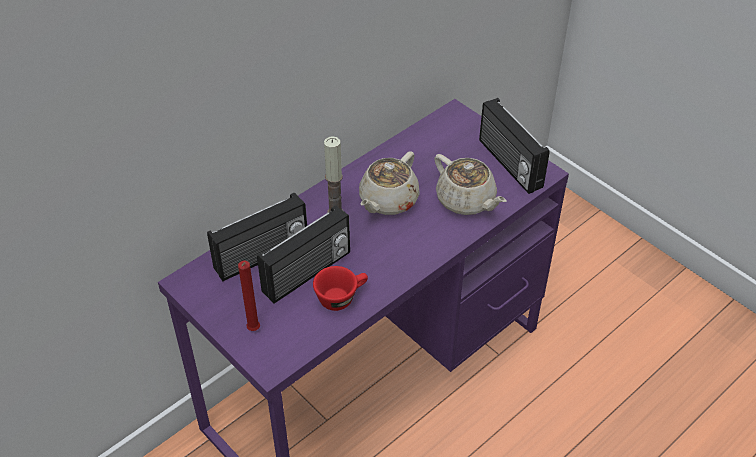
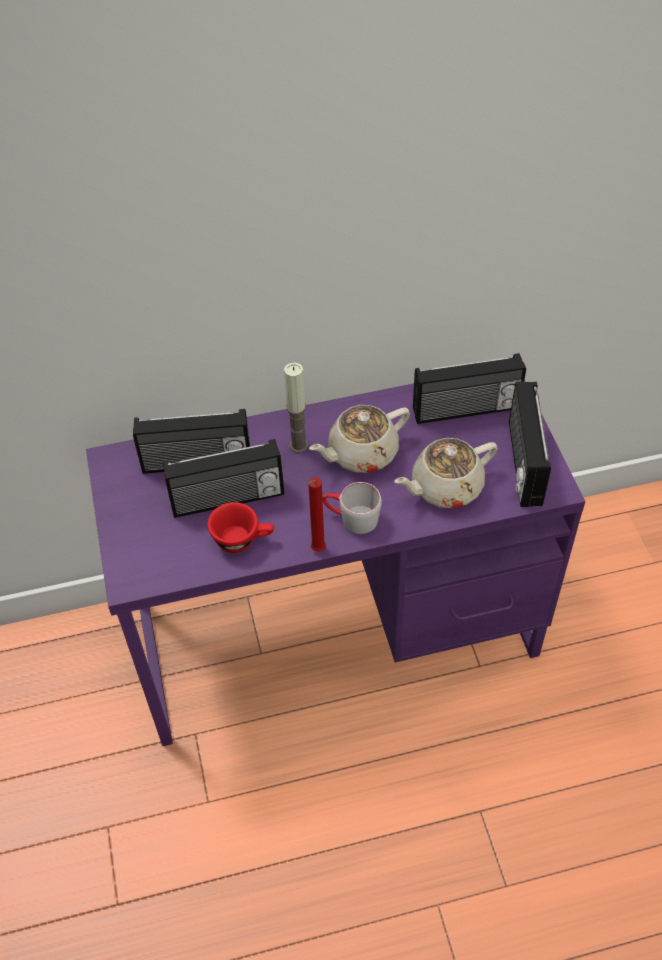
camera: 30 degrees right, 5 degrees up
red candle [238,261,260,331] -> red candle moved to [308,477,326,552]
beige teapot [434,154,506,215] -> beige teapot turned 75 degrees clockwise [394,438,498,508]
none -> grey mug [322,482,382,534]
none -> radio [413,353,526,424]

